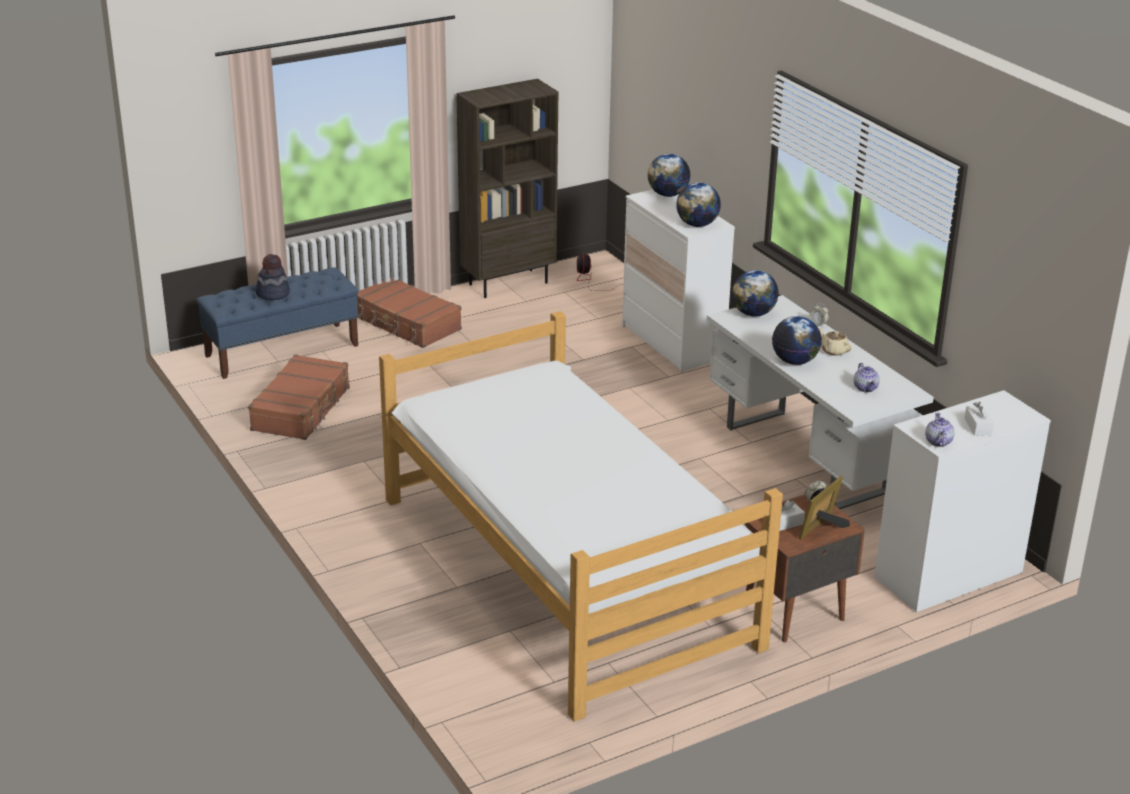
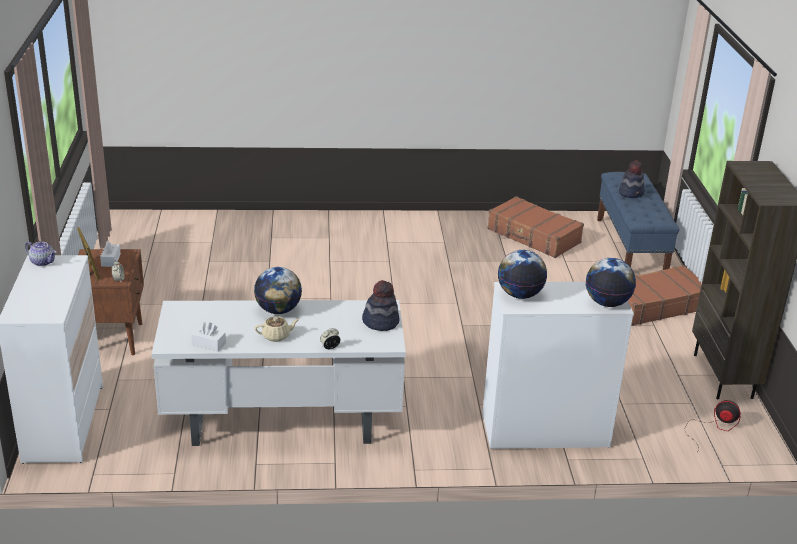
camera: 115 degrees right, 0 degrees up
bed [379,311,783,722] -> none
globe [732,270,779,317] -> hat [362,280,399,331]
teapot [854,363,880,392] -> none
white tissue box [964,402,994,436] -> white tissue box moved to [191,322,226,351]

